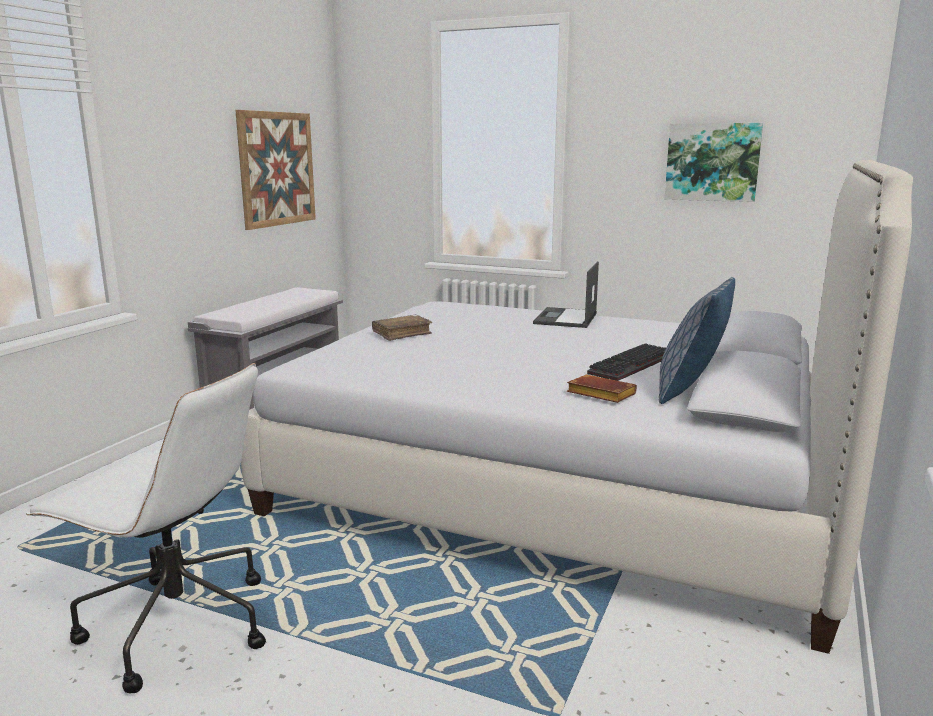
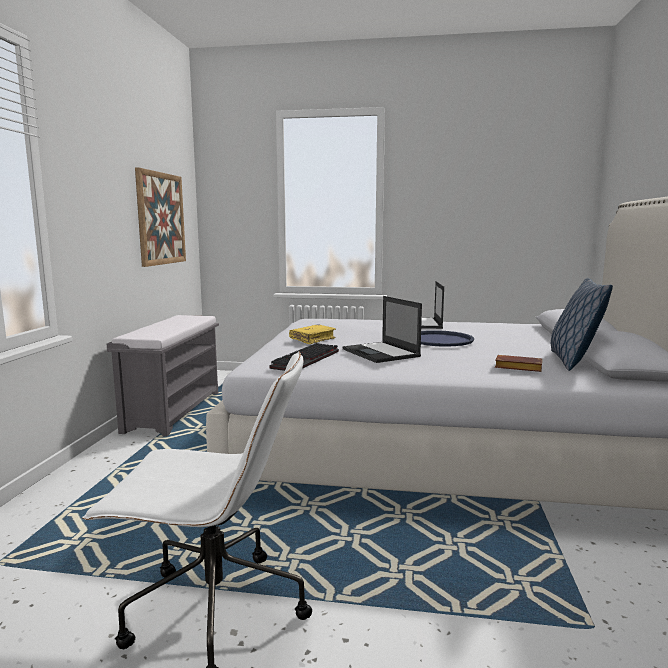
camera: 15 degrees left, 5 degrees down
brown book [372,315,433,341] -> yellow book [289,324,336,344]
keyboard [587,343,666,381] -> keyboard moved to [270,343,339,371]
picture [665,123,763,202] -> none
none -> laptop [342,296,422,363]
none -> blue tray [421,330,474,347]

